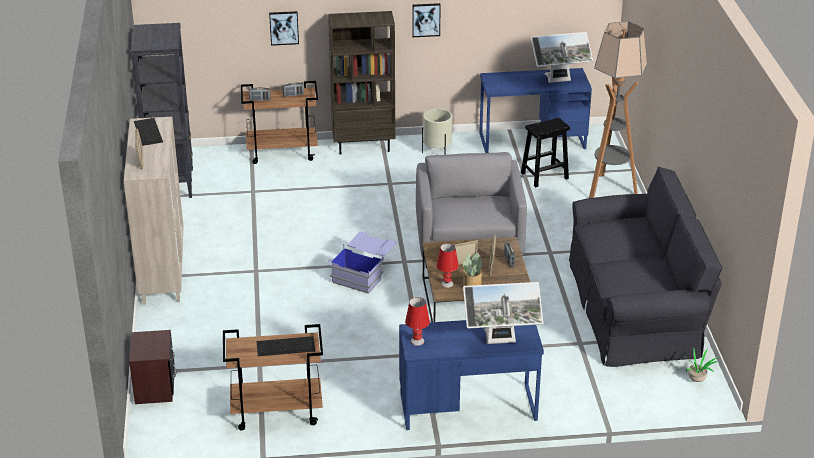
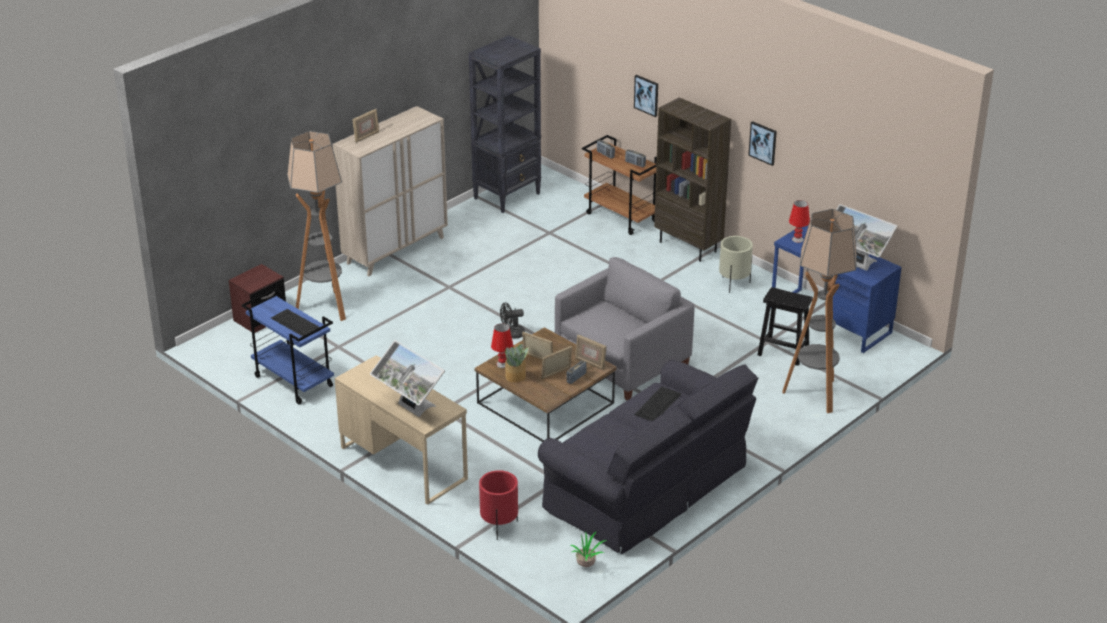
camera: 50 degrees right, 0 degrees up
keyboard [134,118,163,146] -> keyboard moved to [634,386,682,421]
brown cart [223,324,323,430] -> blue cart [242,288,334,405]
blue storage box [329,232,397,294] -> black fan [500,302,525,338]
blue desk [399,320,544,430] -> beige desk [335,355,468,505]
red table lamp [405,297,430,346] -> red table lamp moved to [789,200,810,243]
none -> floor lamp [287,131,346,321]
none -> red planter [479,470,518,540]
none -> picture frame [575,335,606,370]

